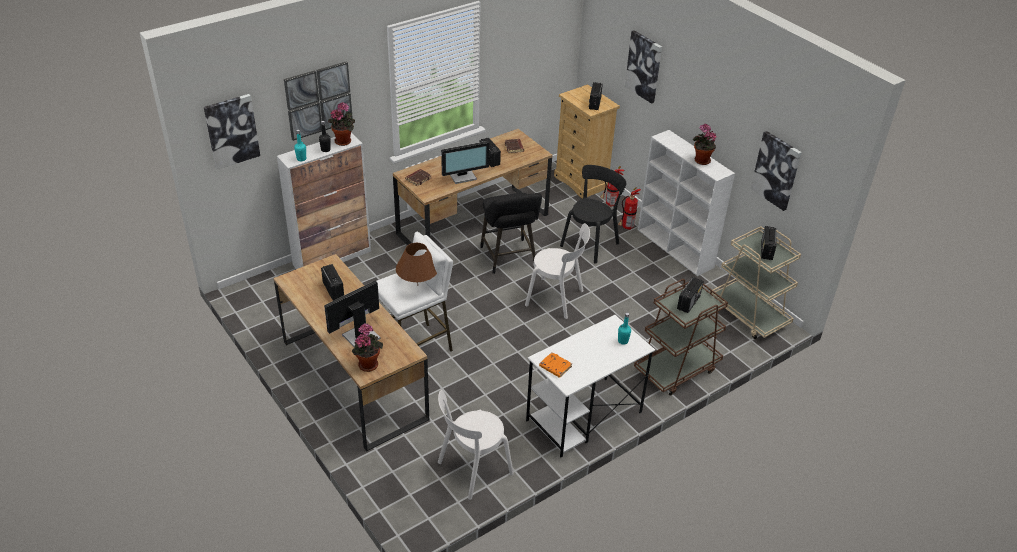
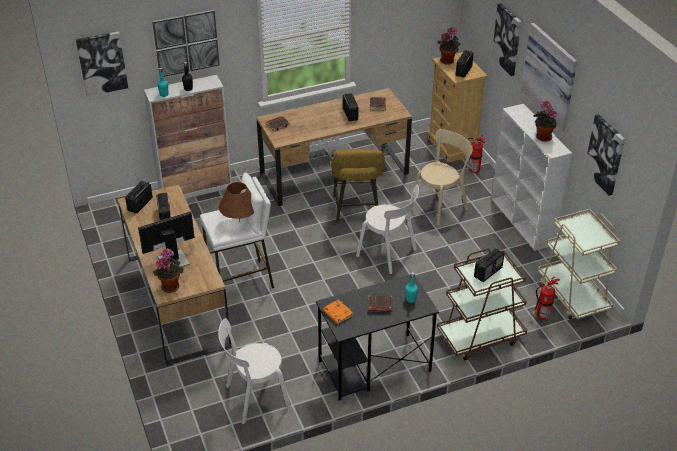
camera: 15 degrees right, 0 degrees up
potted plant [328,103,355,146] -> potted plant moved to [437,27,460,64]
monitor [441,141,489,184] -> none
black stool [480,193,542,274] -> yellow stool [331,149,385,223]
white desk [526,315,655,458] -> black desk [316,274,439,400]
black chair [560,165,626,264] -> beige chair [412,129,473,226]
fire extinguisher [618,187,641,230] -> fire extinguisher moved to [531,277,560,320]
radio [761,226,776,260] -> radio moved to [125,181,153,214]
none -> brown book [368,295,392,312]
none -> picture [521,23,577,131]

